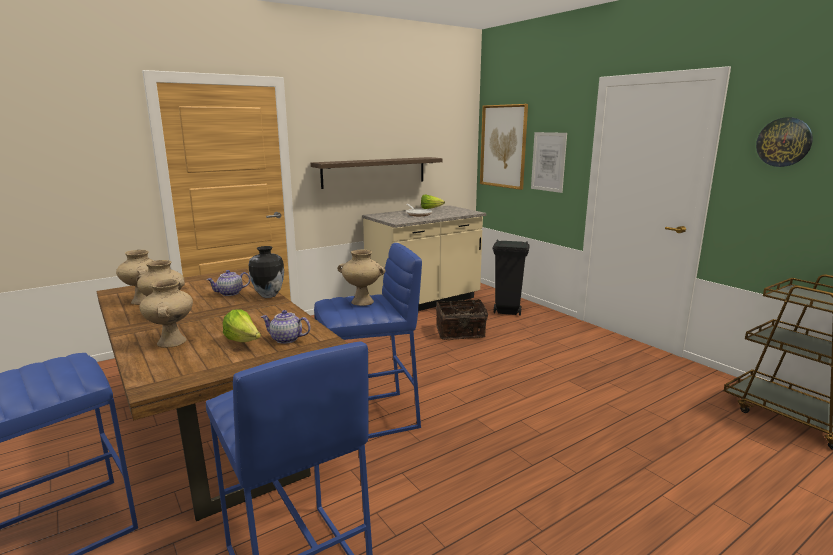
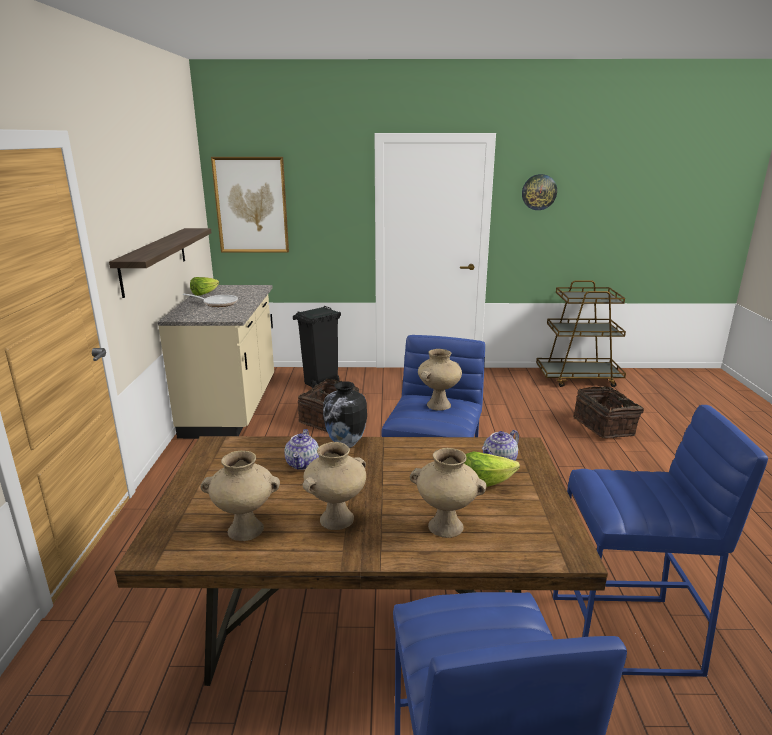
camera: 55 degrees left, 5 degrees up
picture [531,132,567,193] -> none
none -> basket [573,386,644,438]

